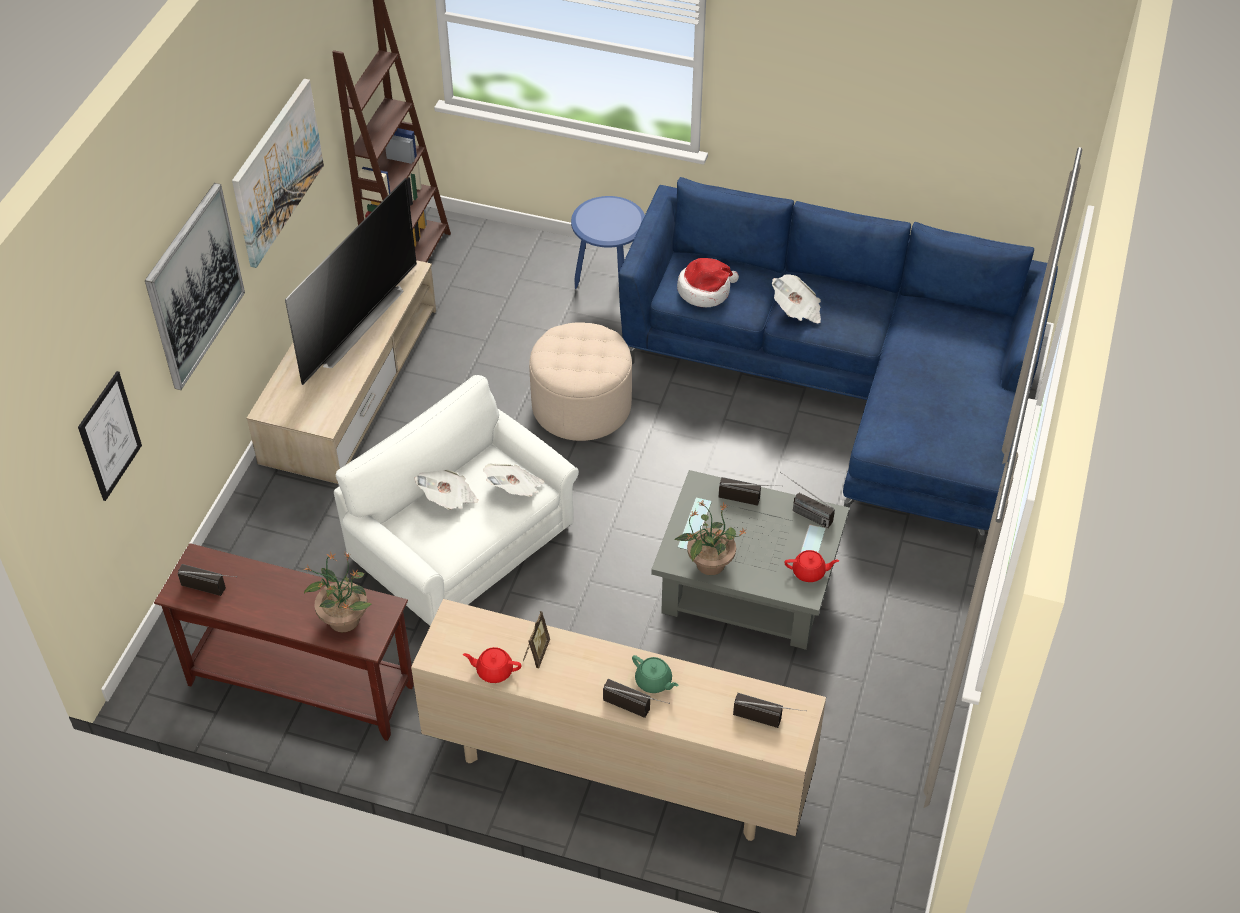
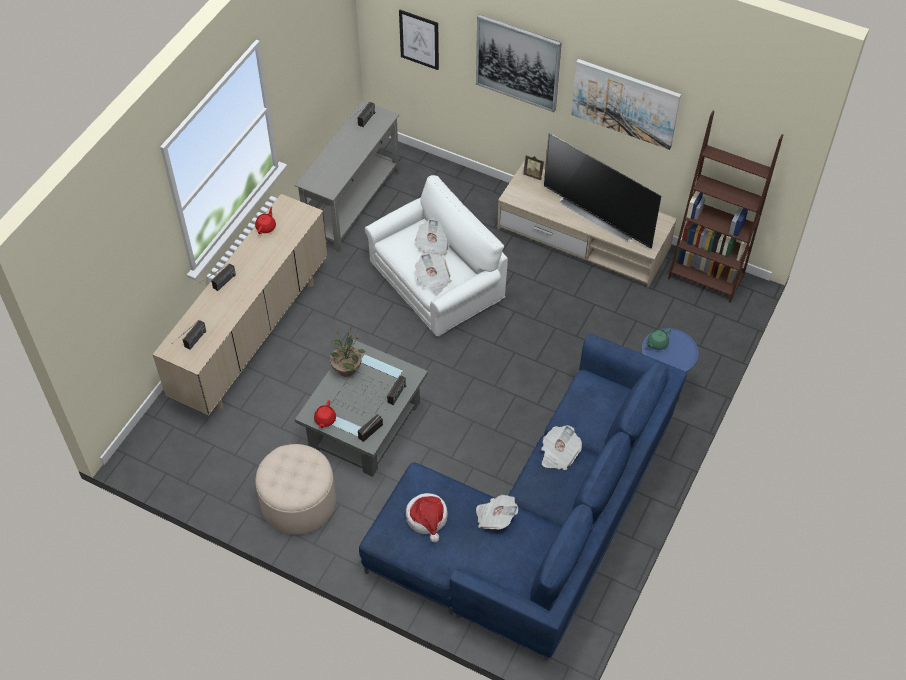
camera: 100 degrees right, 5 degrees up
brown console table [154,543,414,741] -> grey console table [295,100,399,252]
potted plant [303,552,372,632] -> none
picture frame [523,611,550,668] -> picture frame moved to [523,155,544,180]
beige ottoman [529,322,632,441] -> beige ottoman moved to [255,444,336,535]
green teapot [632,655,679,693] -> green teapot moved to [646,329,671,350]
hat [677,258,739,307] -> hat moved to [406,493,448,543]
none -> newspaper [476,495,518,530]

